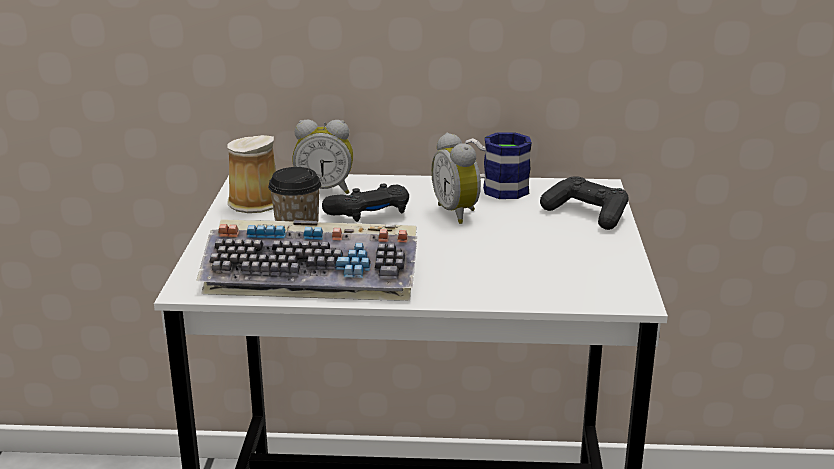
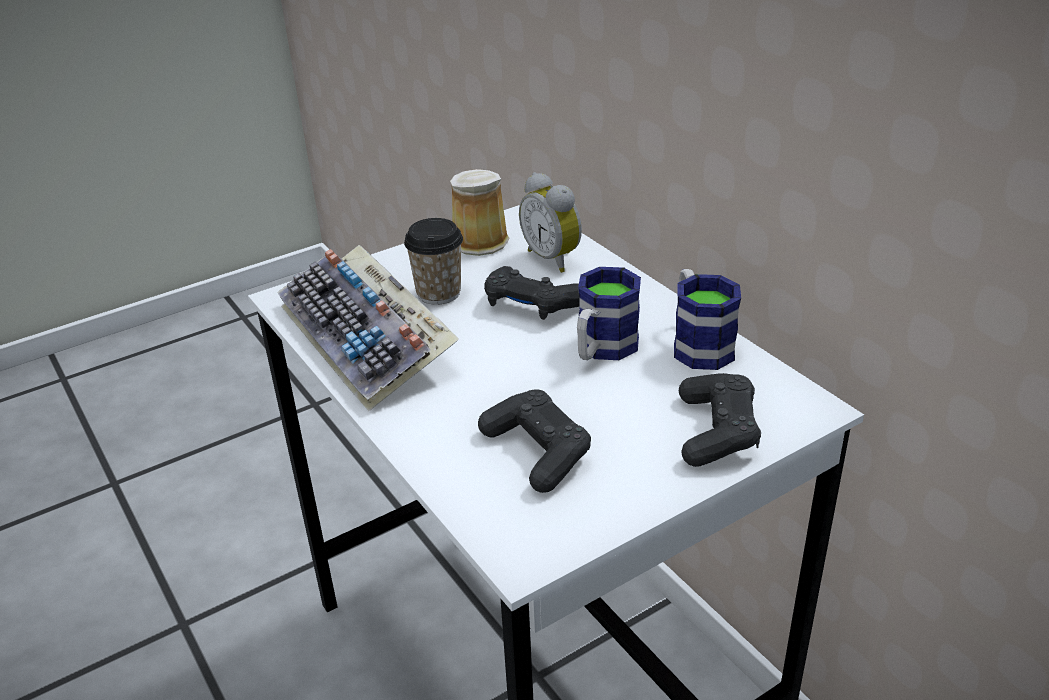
camera: 55 degrees right, 10 degrees up
alarm clock [431,133,481,224] -> mug [577,267,641,360]
none -> black game controller [478,389,591,493]

